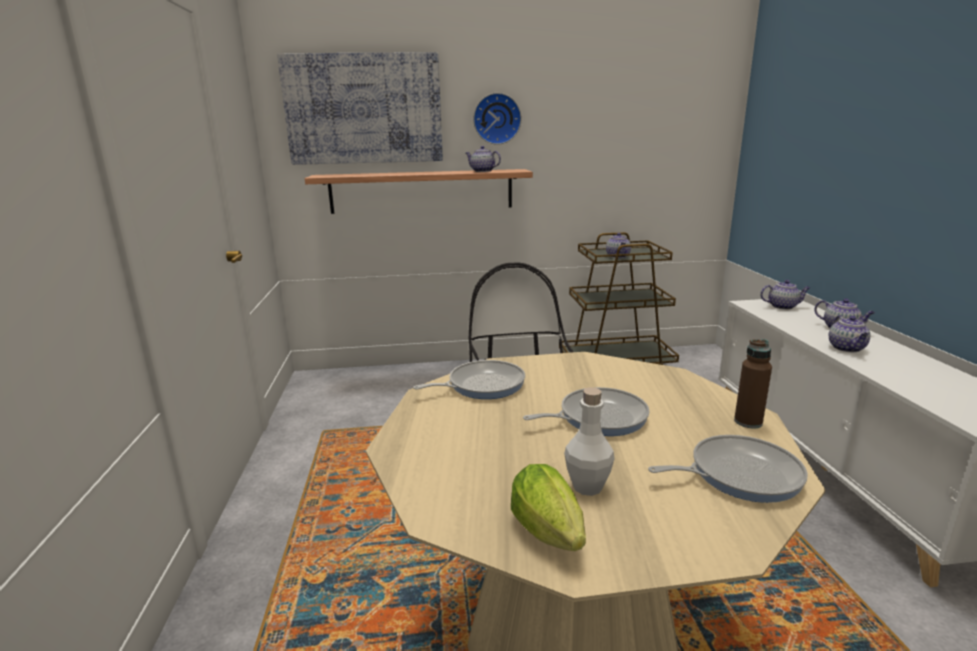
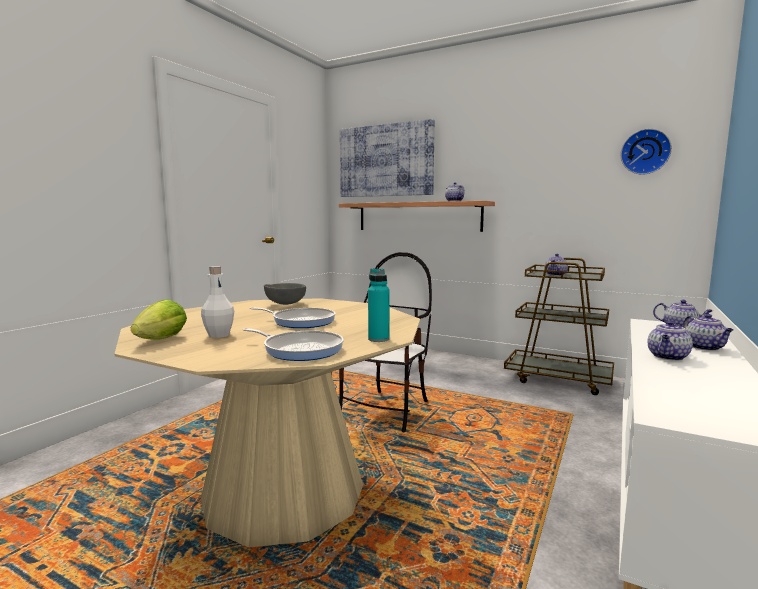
camera: 35 degrees right, 10 degrees down
frying pan [413,360,525,399] -> grey bowl [264,283,306,305]
wall clock [473,93,521,145] -> wall clock moved to [621,129,672,175]
brown bottle [734,339,772,429] -> turquoise bottle [368,268,389,342]

